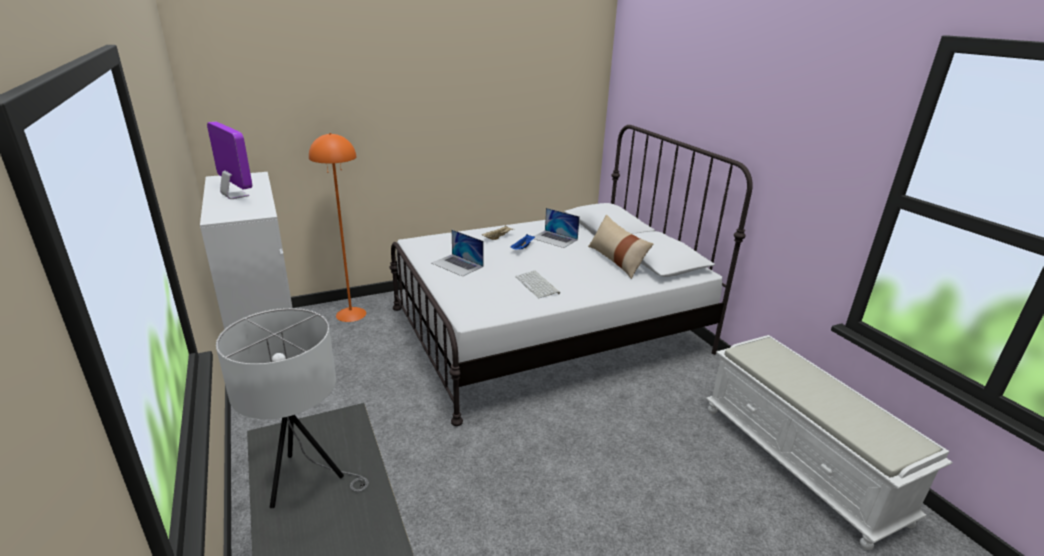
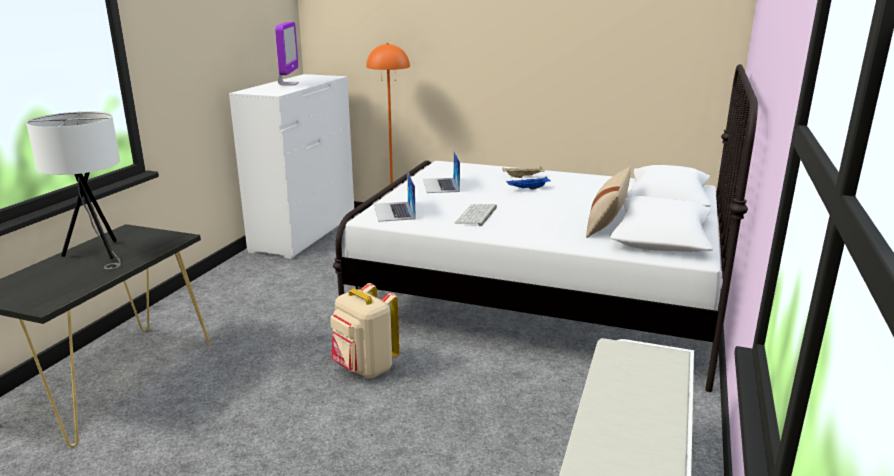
camera: 45 degrees right, 5 degrees down
laptop [534,208,580,248] -> laptop moved to [374,171,416,222]
none -> beige backpack [330,283,399,378]

